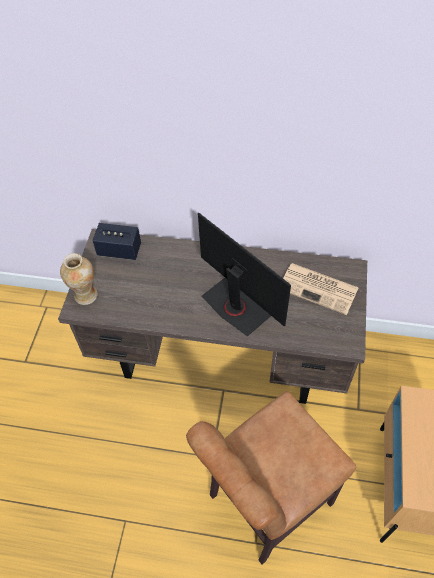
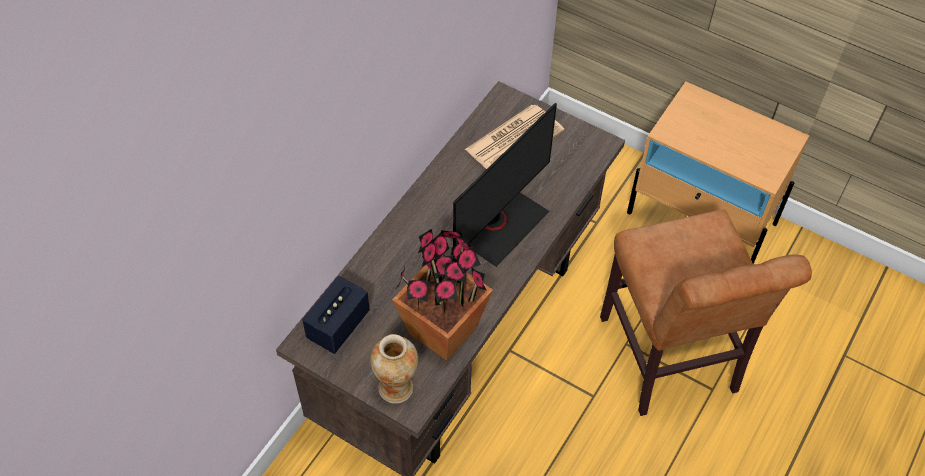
camera: 70 degrees left, 0 degrees up
monitor [198,213,291,337] -> monitor turned 150 degrees clockwise [452,103,557,267]
none -> potted plant [392,229,493,361]

